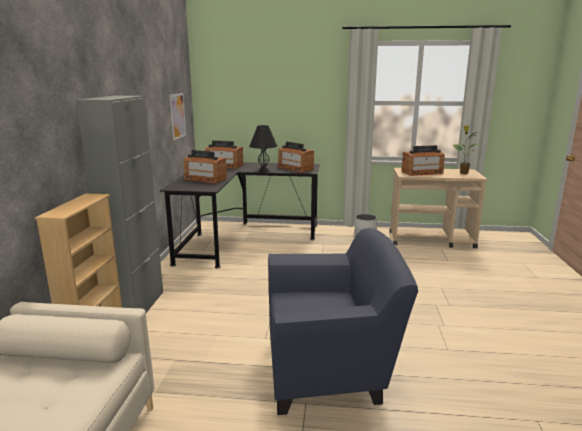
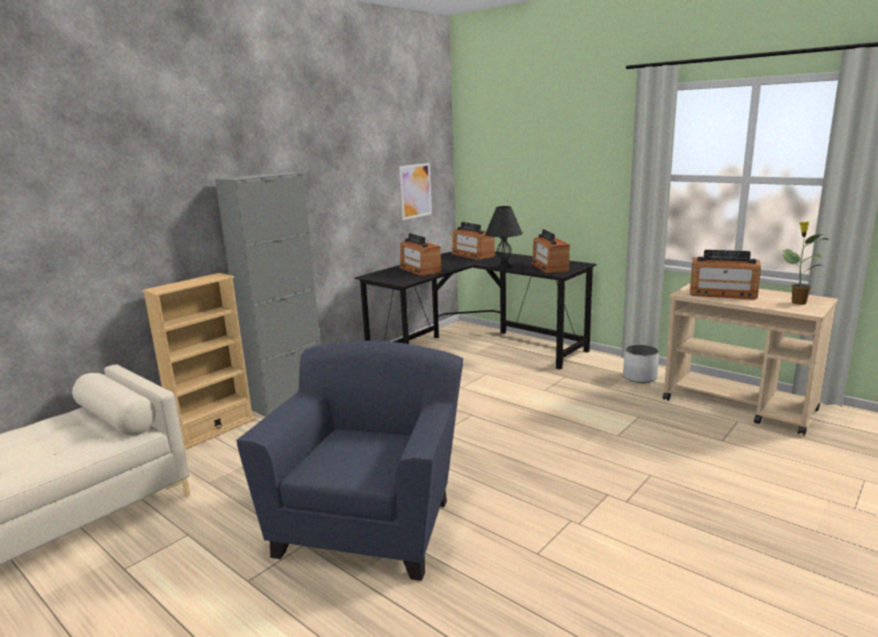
camera: 35 degrees right, 0 degrees up
blue armchair [268,228,418,415] -> blue armchair turned 105 degrees counterclockwise [237,341,463,581]

